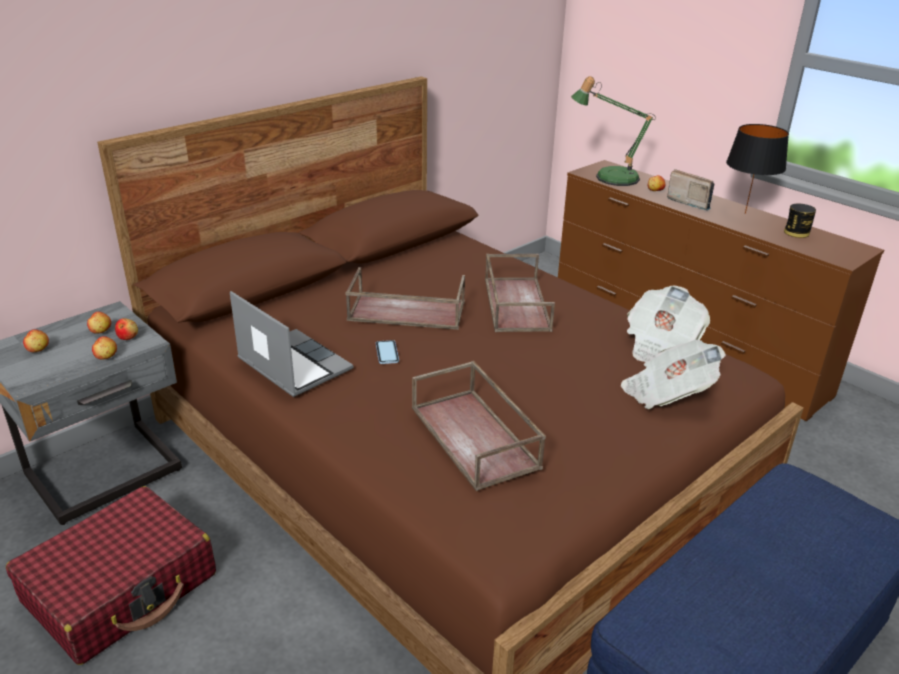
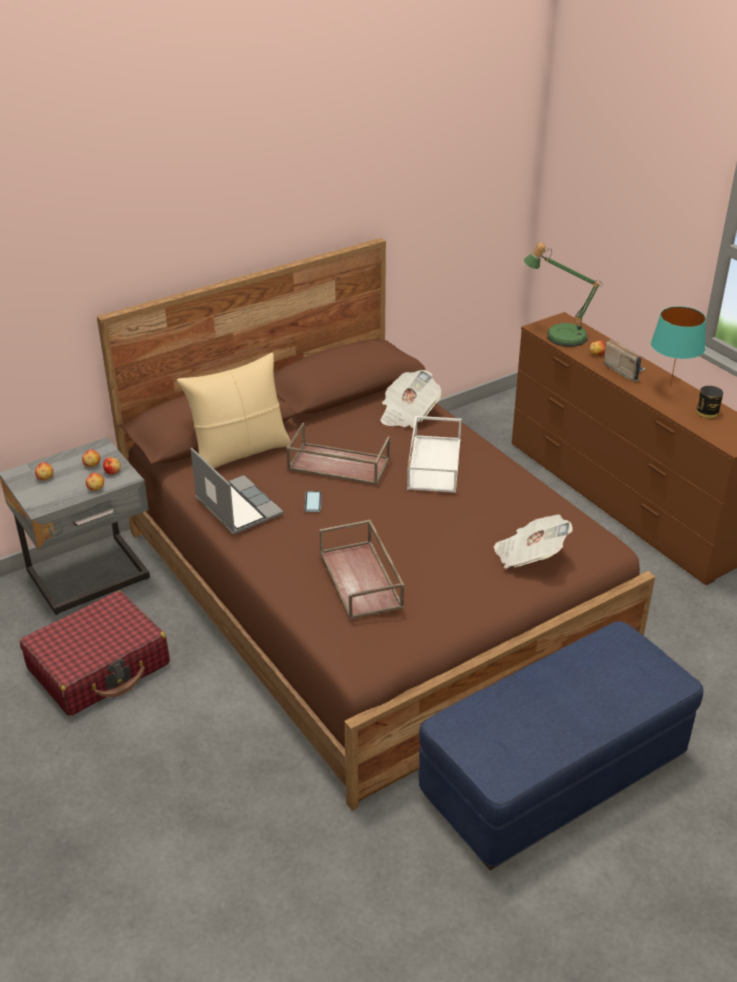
camera: 10 degrees right, 5 degrees up
brown tray [485,254,555,332] -> white tray [407,416,462,493]
newspaper [627,285,710,362] -> newspaper moved to [380,370,441,428]
black table lamp [726,124,789,214] -> turquoise table lamp [651,306,706,387]
none -> beige pillow [177,352,291,468]

